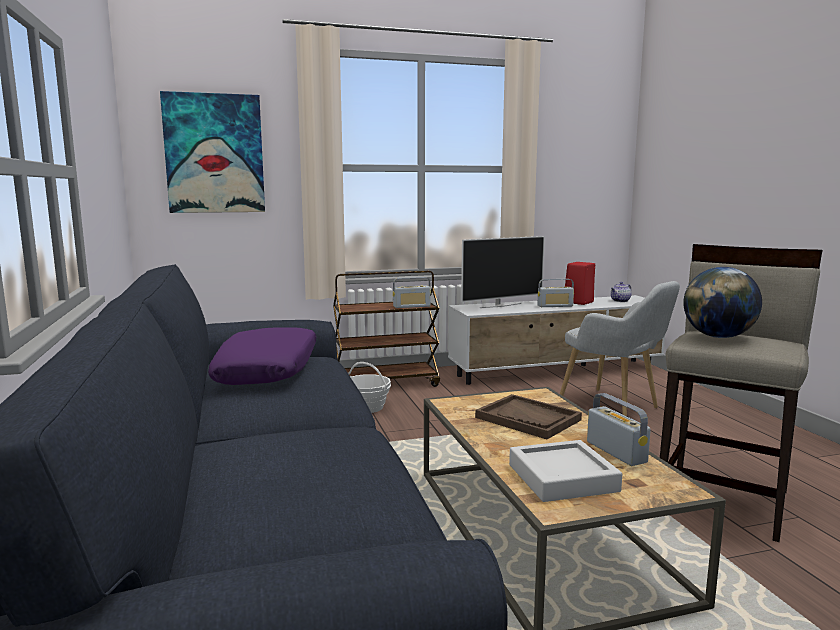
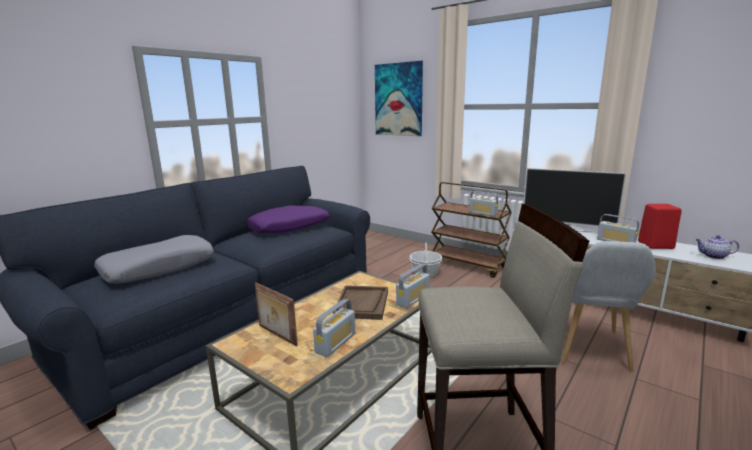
camera: 55 degrees right, 5 degrees up
grey tray [509,440,622,502] -> picture frame [255,282,298,346]
globe [683,267,762,338] -> none
none -> grey pillow [95,235,214,283]
none -> radio [396,264,430,308]

